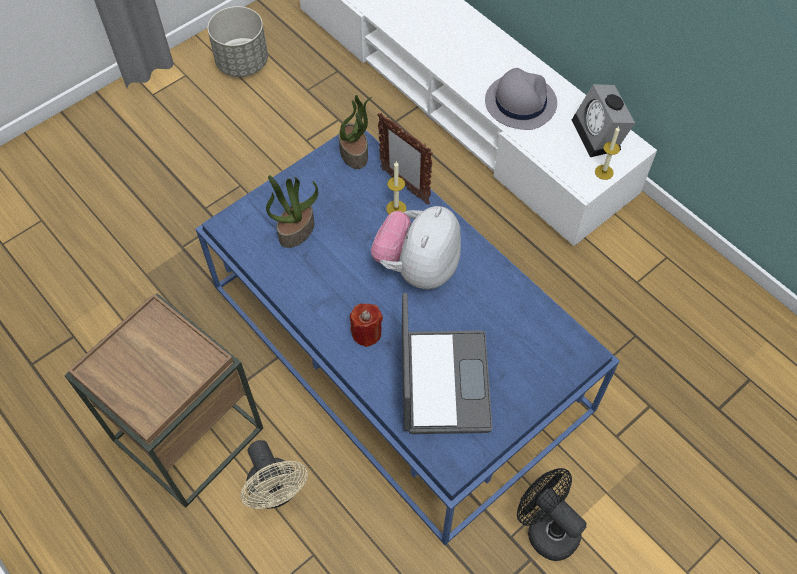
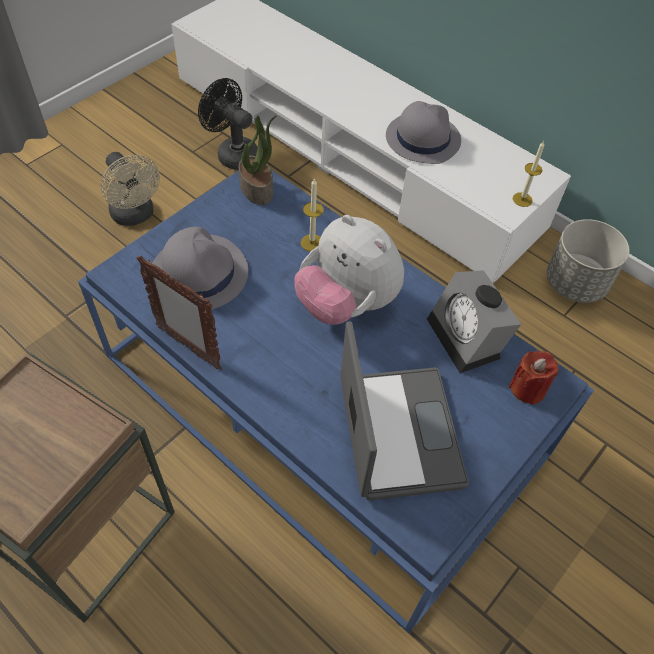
camera: 10 degrees left, 5 degrees down
grey planter [208,6,268,77] -> grey planter moved to [546,219,629,303]
beige fan [241,440,308,509] -> beige fan moved to [101,152,160,226]
potted plant [266,175,318,248] -> grey hat [152,227,248,310]
red candle [350,304,383,347] -> red candle moved to [509,351,559,405]
plush toy [371,206,461,289] -> plush toy turned 60 degrees counterclockwise [294,215,404,325]
picture frame [377,113,433,204] -> picture frame moved to [137,256,222,370]
black fan [517,468,587,561] -> black fan moved to [198,78,257,170]
alarm clock [572,84,635,157] -> alarm clock moved to [427,270,521,373]

